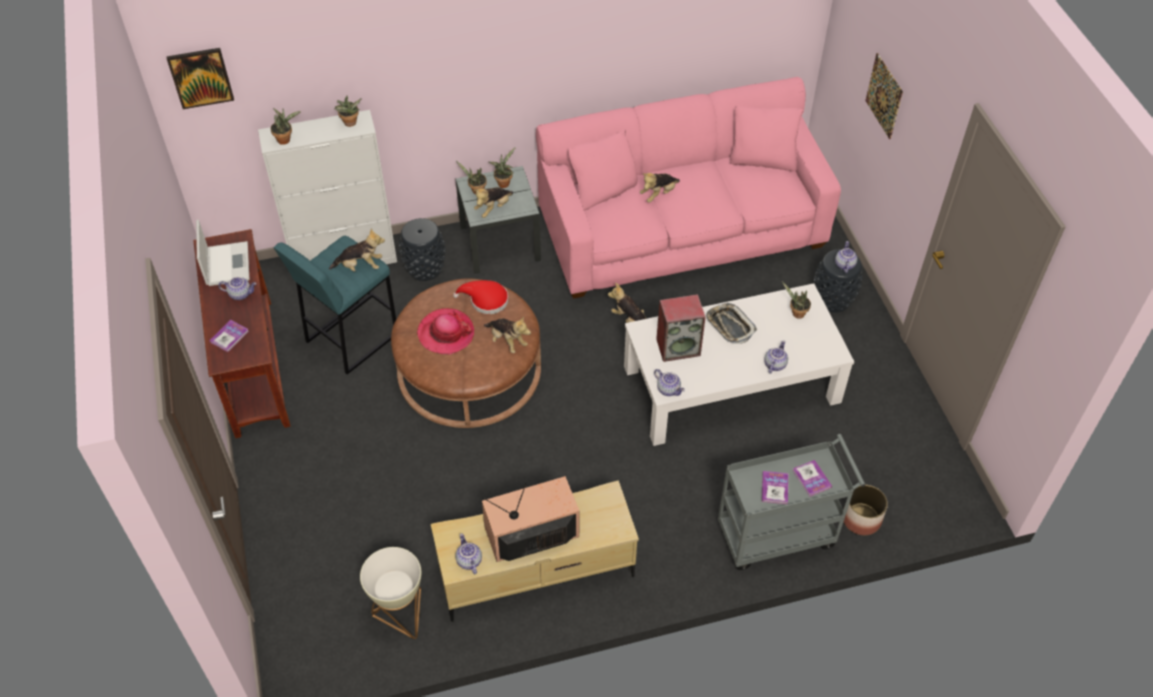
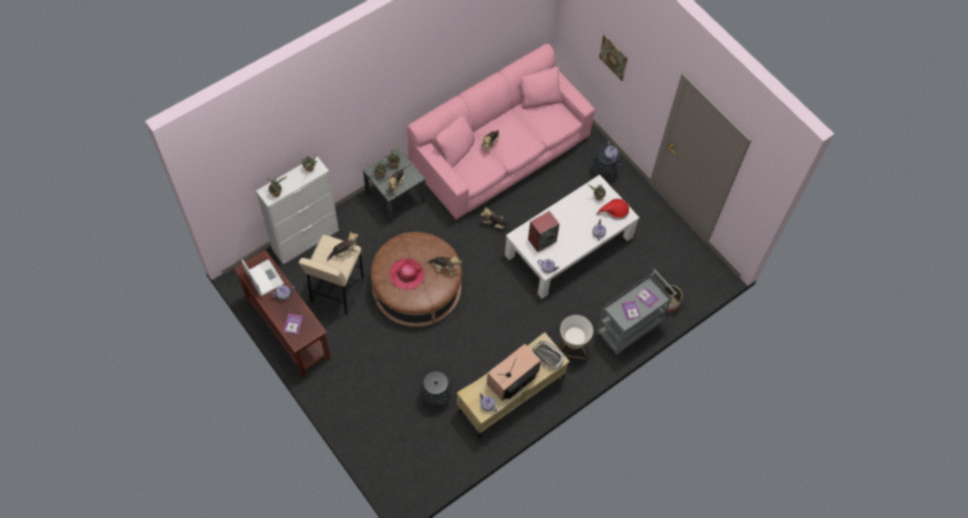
camera: 25 degrees left, 10 degrees up
picture [166,48,234,109] -> none
turquoise stool [273,236,396,375] -> beige stool [299,235,364,315]
planter [360,547,421,639] -> planter moved to [559,315,593,359]
black stool [399,218,446,281] -> black stool moved to [420,371,452,407]
red hat [453,280,509,314] -> red hat moved to [596,199,629,220]
tray [705,303,757,344] -> tray moved to [532,341,565,370]

